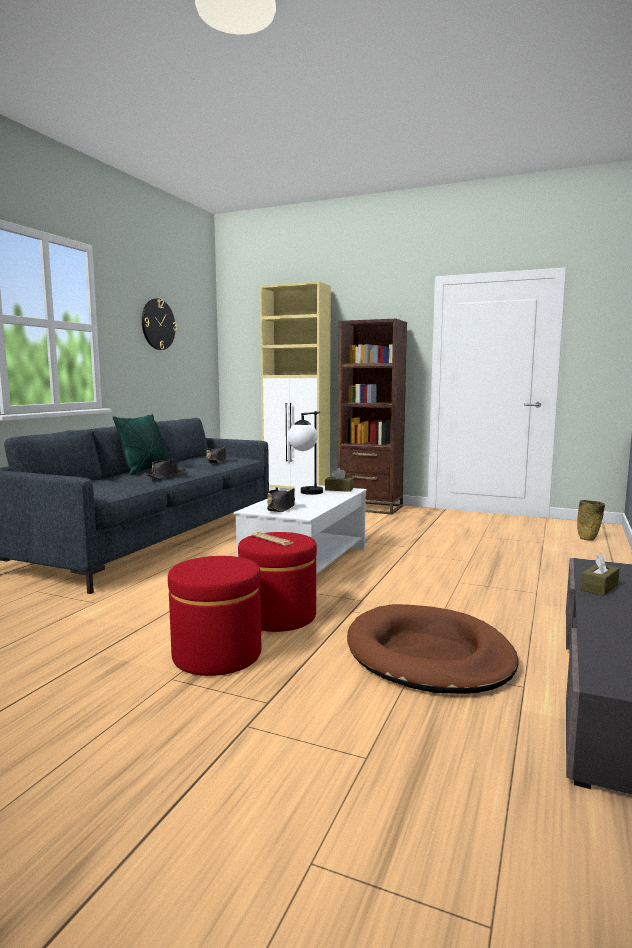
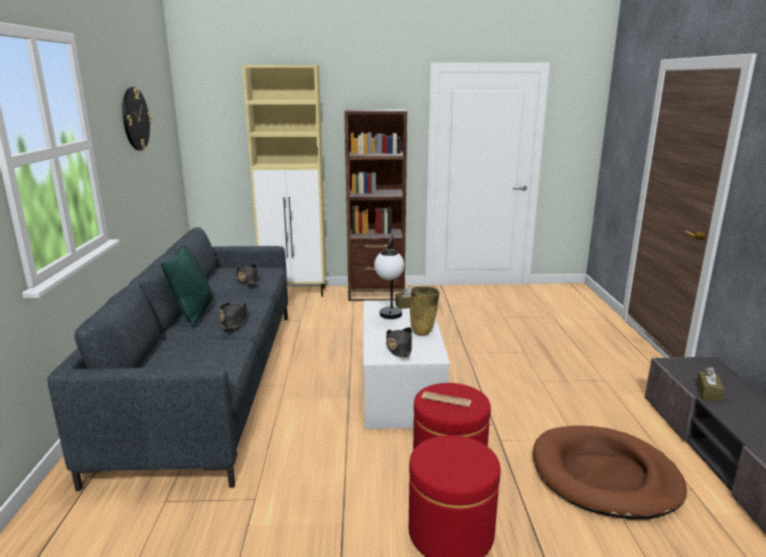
camera: 25 degrees left, 10 degrees up
beige vase [577,500,605,541] -> beige vase moved to [410,286,440,336]

